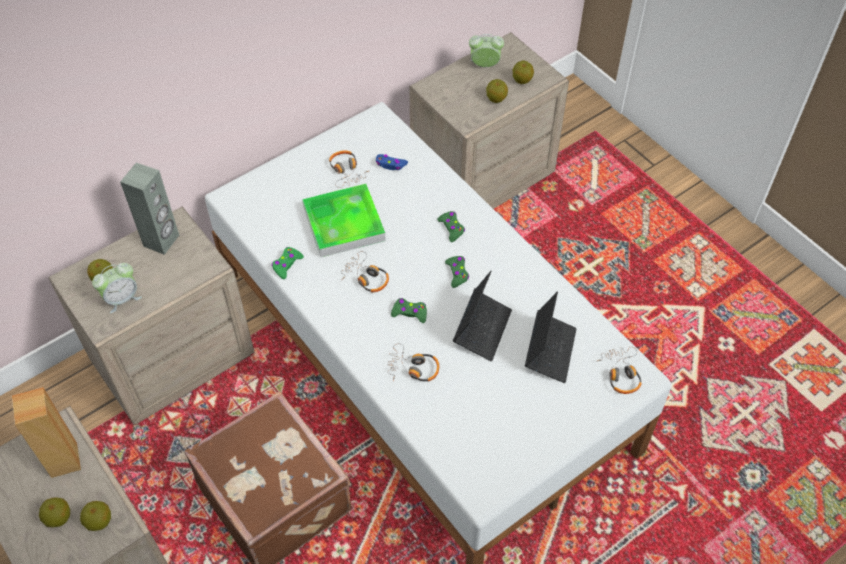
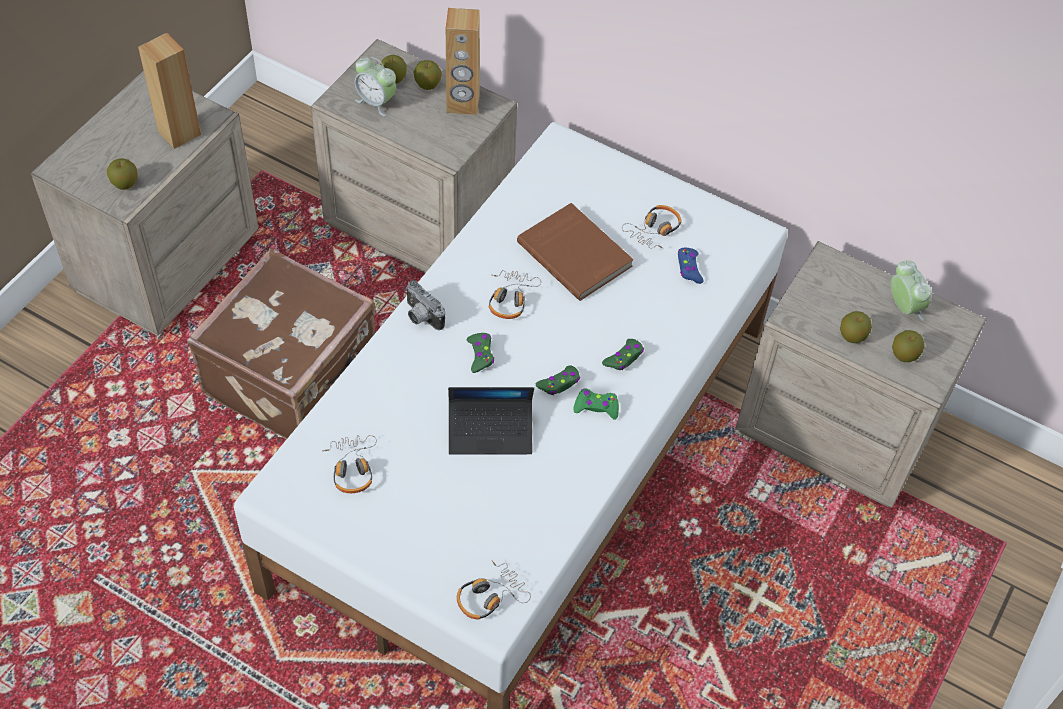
camera: 65 degrees right, 0 degrees up
apple [39,497,70,528] -> apple moved to [413,60,442,90]
grey speaker [120,163,179,255] -> brown speaker [446,8,480,115]
green game controller [272,247,304,279] -> green game controller moved to [573,388,619,419]
tray [303,184,386,257] -> brown book [517,203,634,301]
headphones [388,343,439,382] -> headphones moved to [322,435,377,493]
laptop [525,292,577,383] -> none
none -> camera [406,280,446,330]

